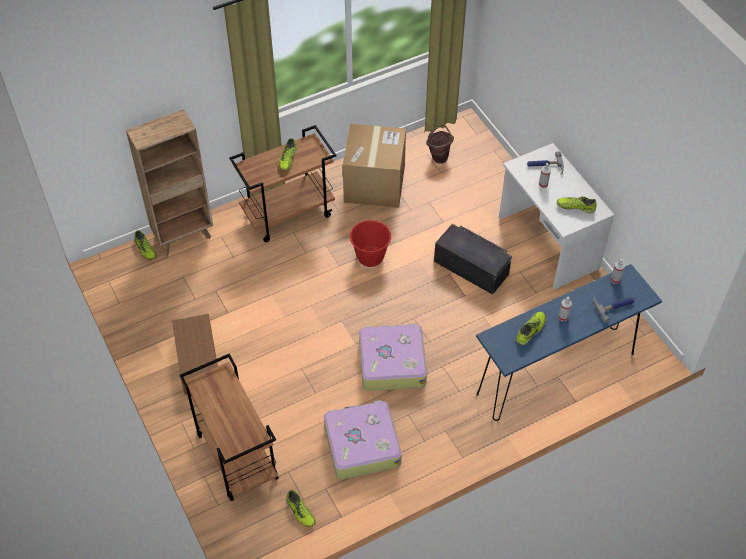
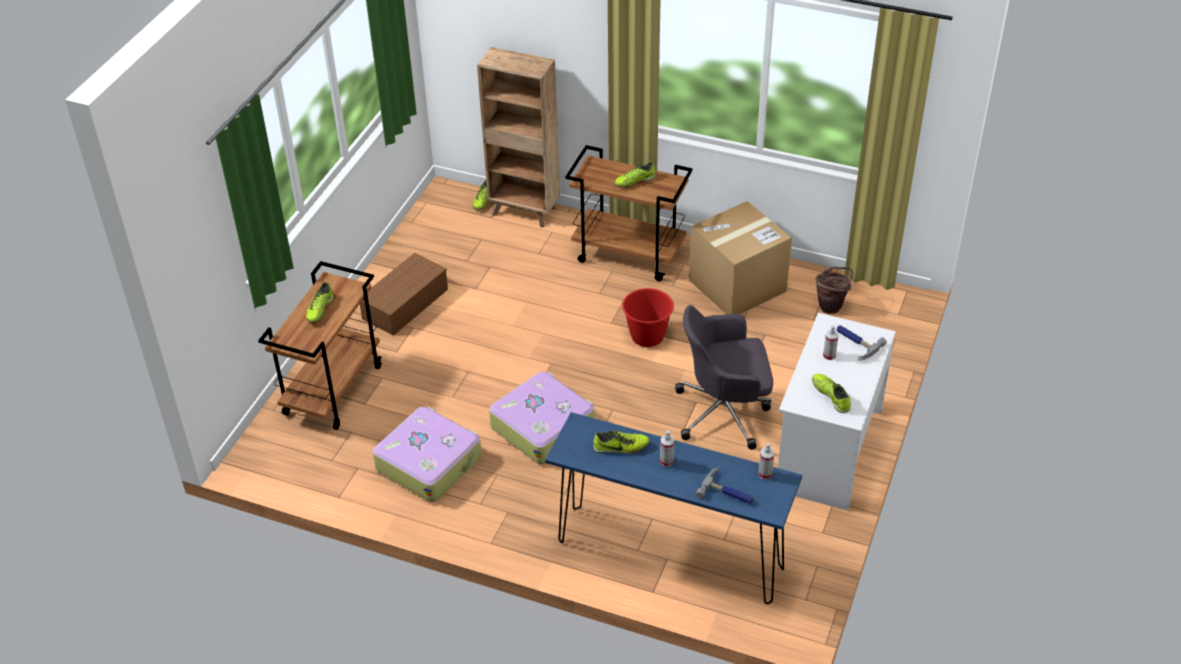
camera: 50 degrees right, 10 degrees down
shoe [286,490,316,527] -> shoe moved to [306,282,334,323]
black storage box [434,224,512,295] -> grey office chair [675,305,773,450]

